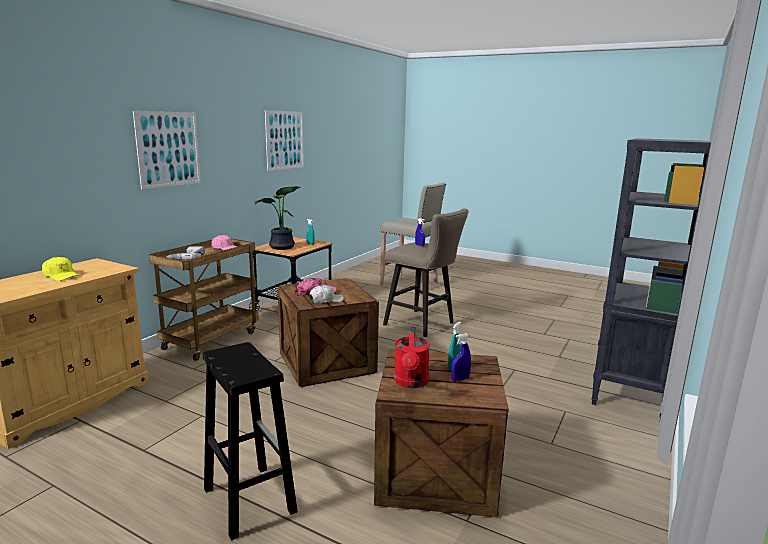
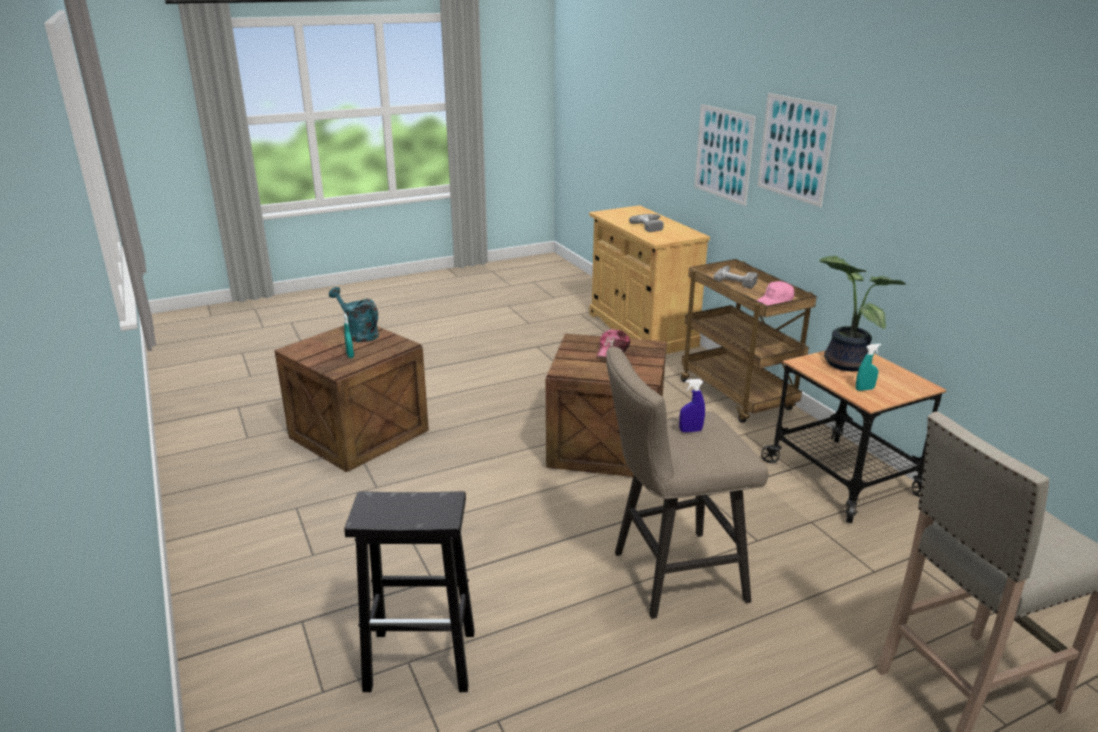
camera: 125 degrees right, 10 degrees up
yellow cap [42,257,80,281] -> power drill [629,214,664,232]
black stool [203,342,298,541] -> black stool moved to [344,491,475,692]
picture [265,110,304,171] -> picture moved to [694,104,756,206]
white cap [309,285,343,303] -> none
red watering can [394,326,430,388] -> turquoise watering can [329,287,379,342]
blue spray bottle [451,334,471,381] -> none
black bookcase [591,138,711,418] -> none

